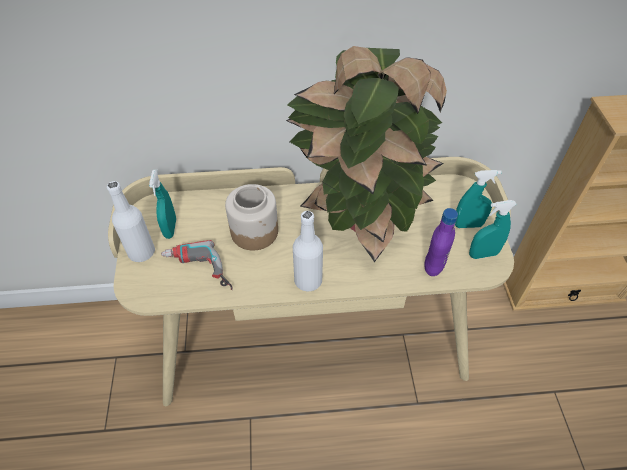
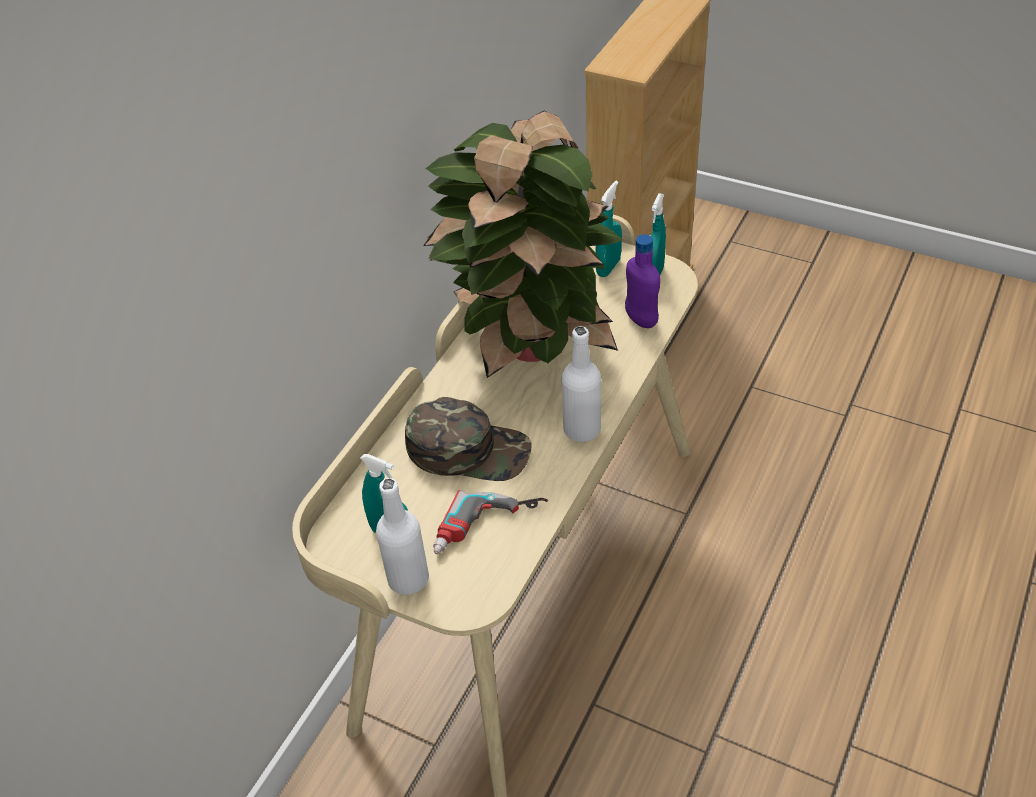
camera: 55 degrees left, 5 degrees down
jar [225,184,278,250] -> green cap [405,397,531,481]

